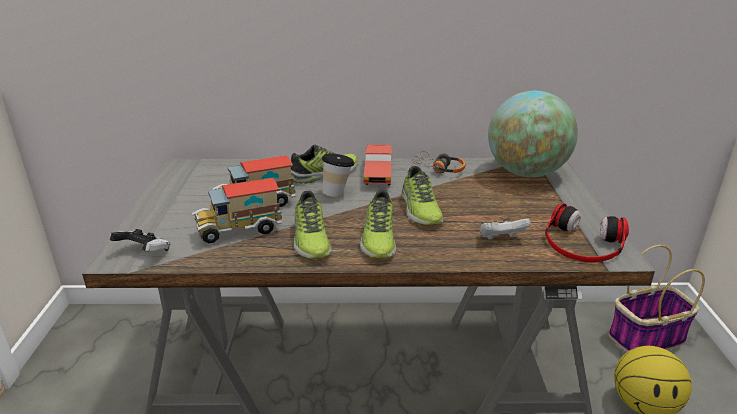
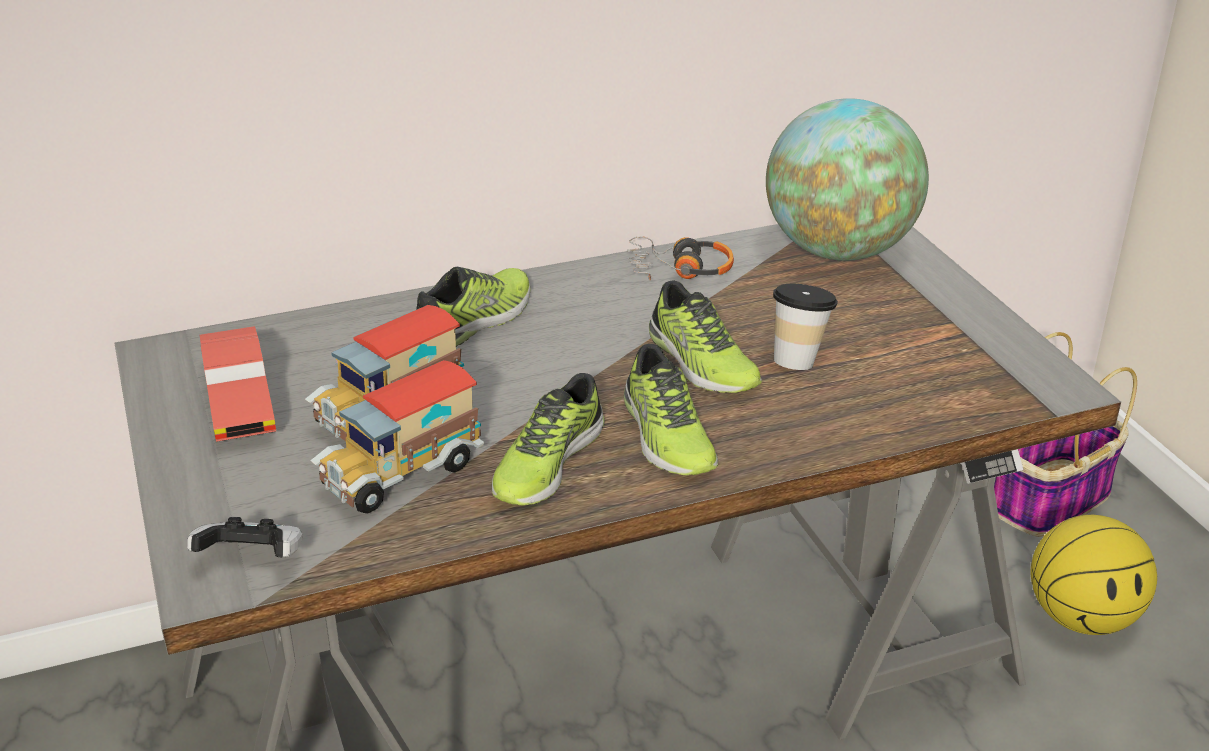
camera: 20 degrees left, 5 degrees up
shoe [294,191,332,258] -> shoe turned 60 degrees clockwise [492,373,605,506]
cup [322,153,354,197] -> cup moved to [773,284,838,370]
red toy car [364,144,392,185] -> red toy car moved to [200,326,276,442]
white game controller [480,218,531,240] -> none
headphones [545,203,629,262] -> none

